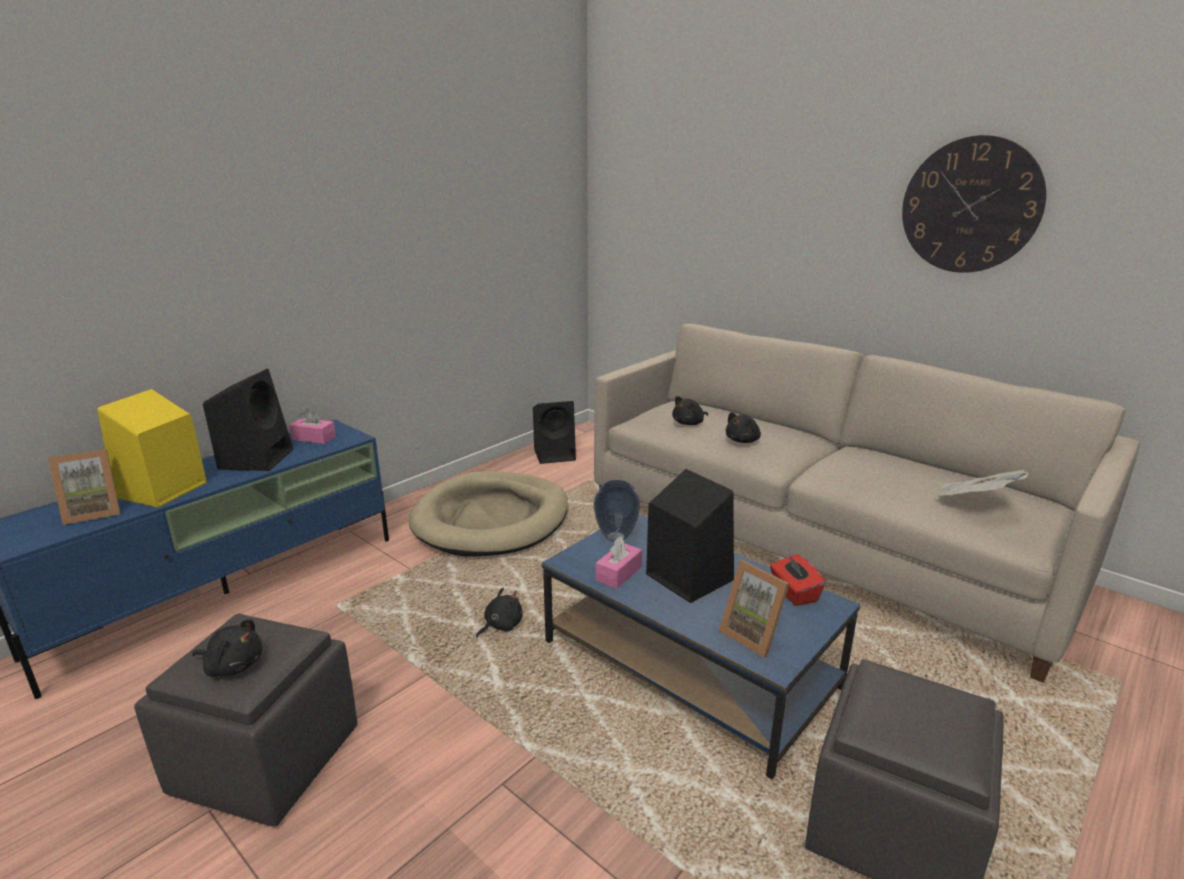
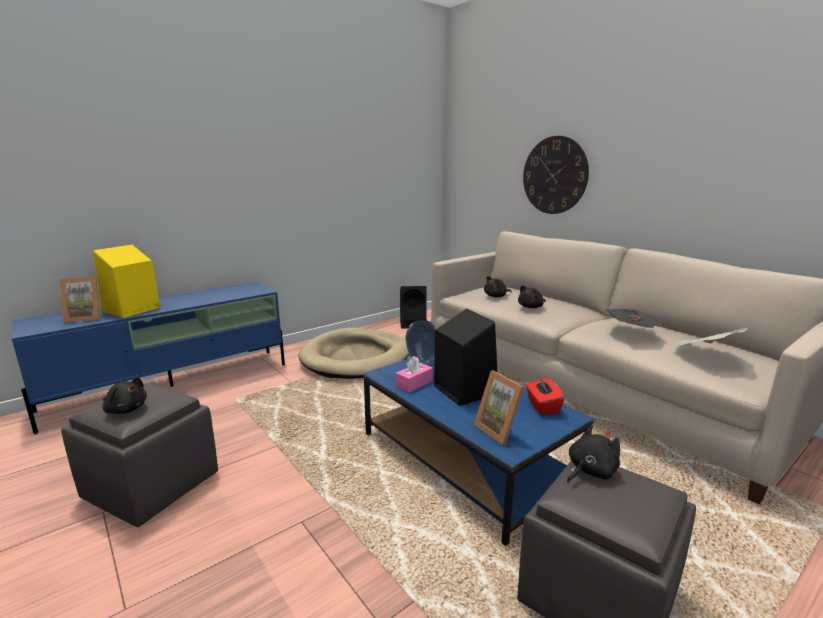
camera: 10 degrees right, 5 degrees down
black speaker [203,368,293,471] -> none
pink tissue box [289,409,336,444] -> none
black plush toy [476,588,523,638] -> black plush toy moved to [567,425,620,483]
wall clock [902,135,1046,273] -> wall clock moved to [523,136,589,214]
none -> newspaper [606,309,664,328]

